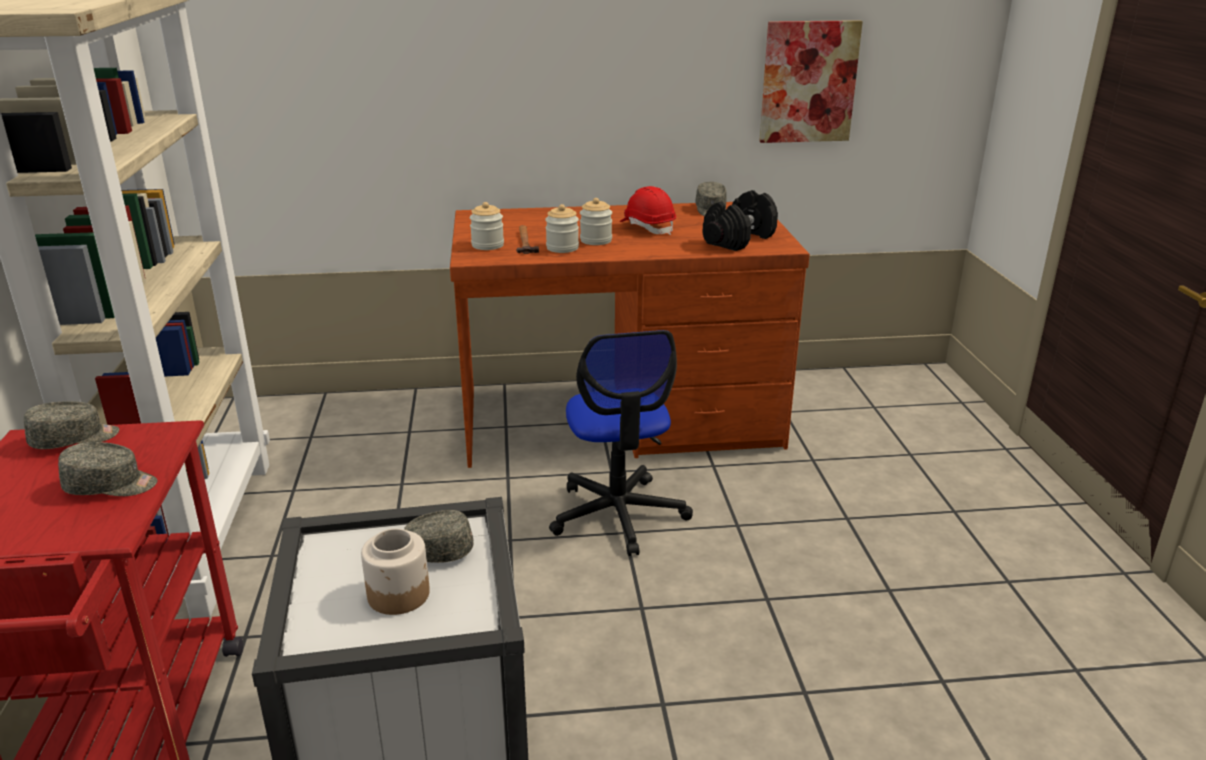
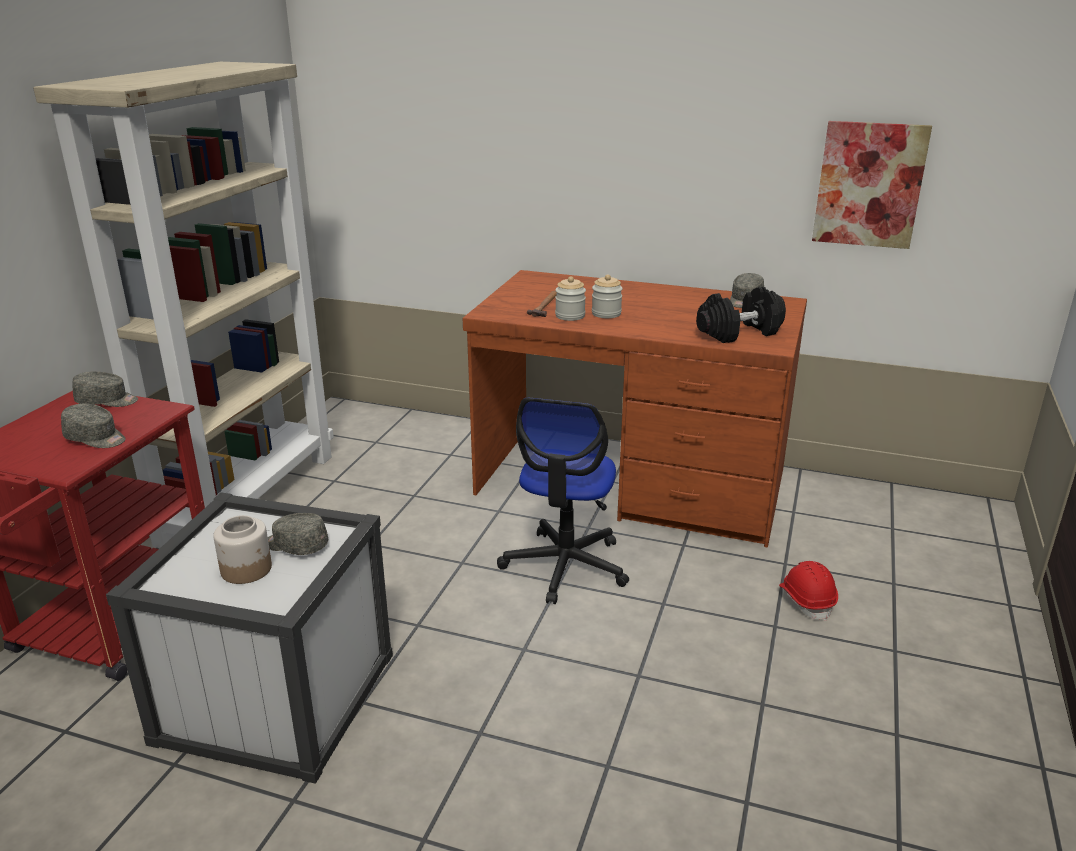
camera: 25 degrees right, 0 degrees up
jar [470,202,504,250] -> none
red hard hat [620,186,676,235] -> red hard hat moved to [779,561,838,621]

